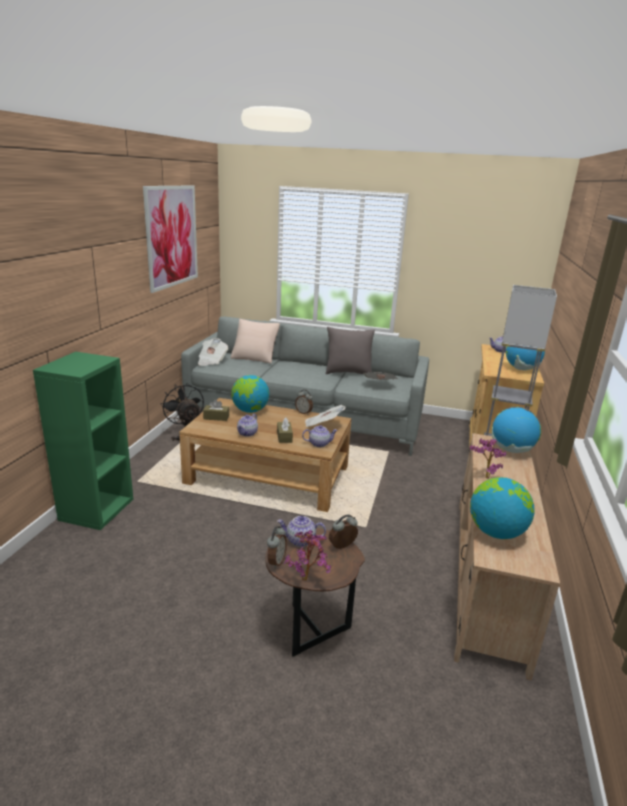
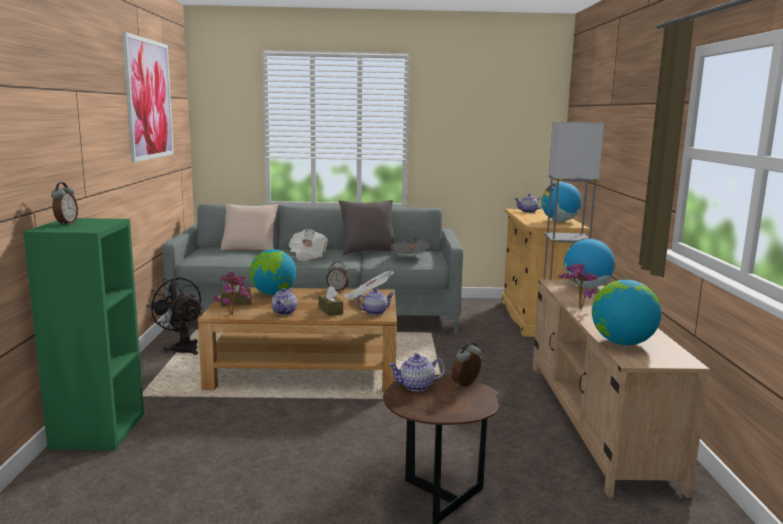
camera: 15 degrees left, 10 degrees down
newspaper [198,338,228,366] -> newspaper moved to [288,229,328,261]
alarm clock [267,526,287,569] -> alarm clock moved to [51,182,78,225]
potted plant [284,530,331,581] -> potted plant moved to [213,272,251,315]

